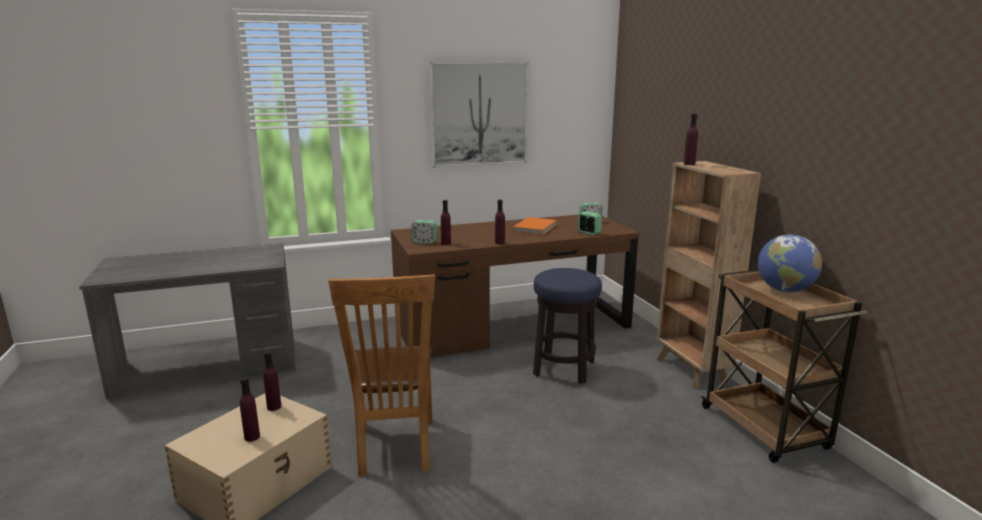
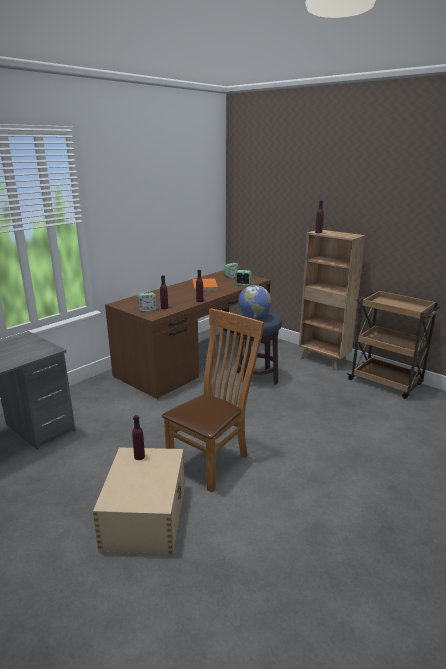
camera: 30 degrees left, 5 degrees up
purple bottle [240,377,260,442] -> none
brown chair [328,274,435,477] -> brown chair turned 105 degrees counterclockwise [162,309,264,493]
picture [429,62,529,168] -> none
globe [758,235,822,292] -> globe moved to [238,285,271,318]

